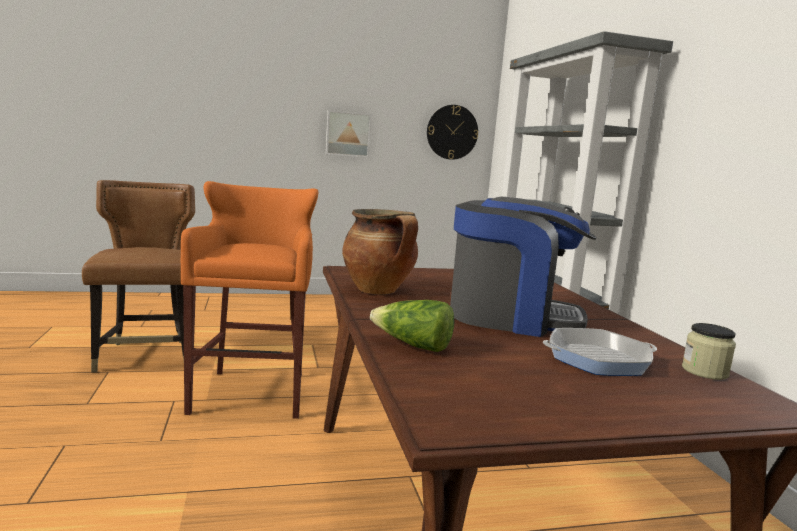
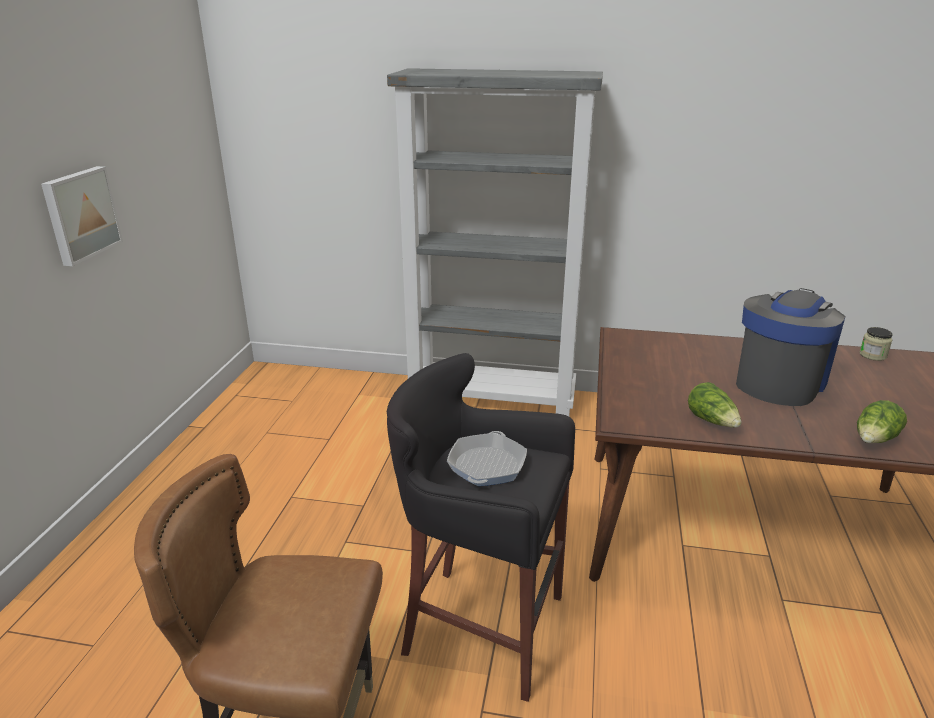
camera: 65 degrees left, 15 degrees up
orange stool [181,181,319,419] -> black stool [387,353,575,702]
cooking pot [342,209,418,294] -> lettuce [688,382,742,428]
wall clock [427,105,478,160] -> none
frying pan [543,328,657,376] -> frying pan moved to [447,431,527,486]

